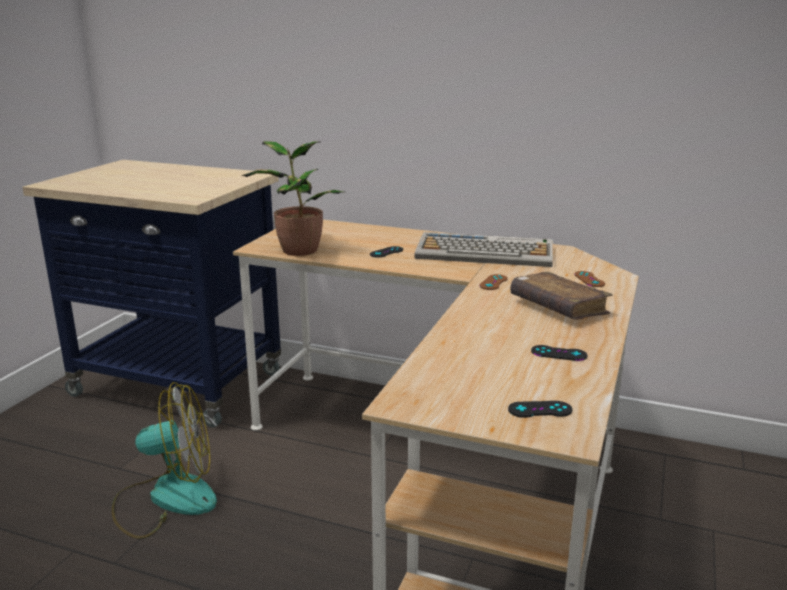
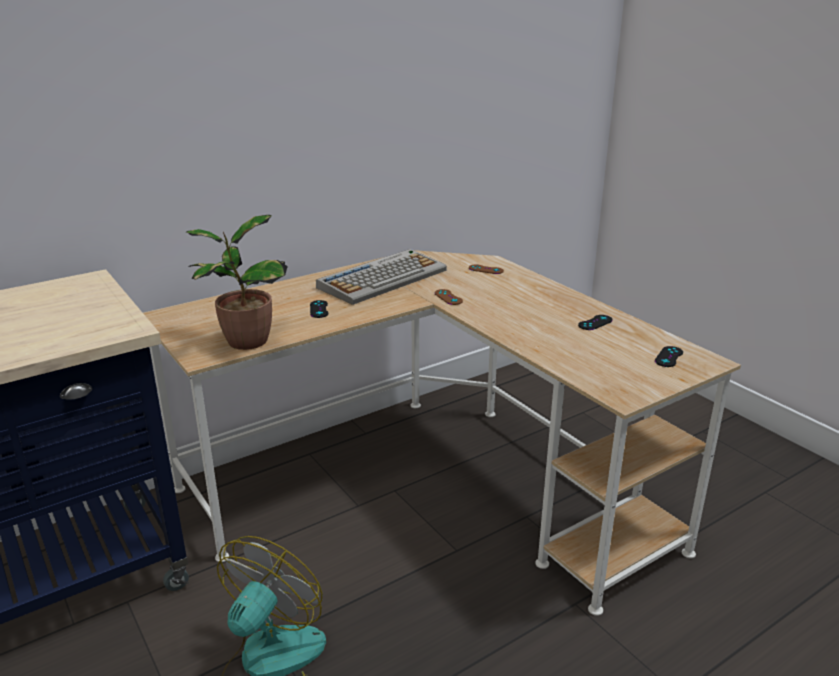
camera: 55 degrees left, 5 degrees up
brown book [510,272,613,320] -> none

